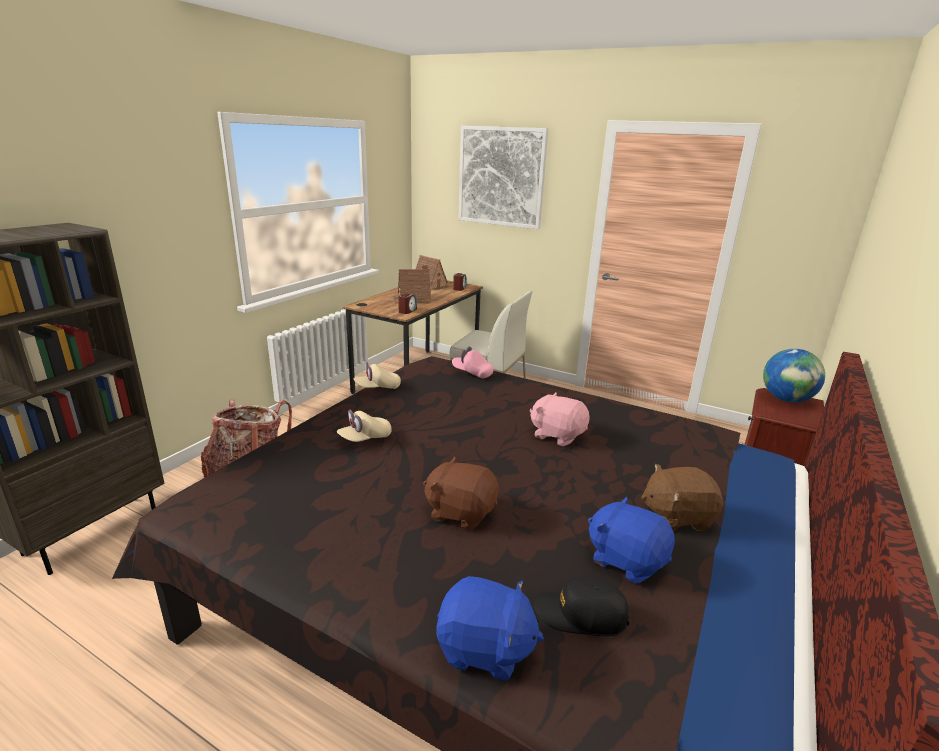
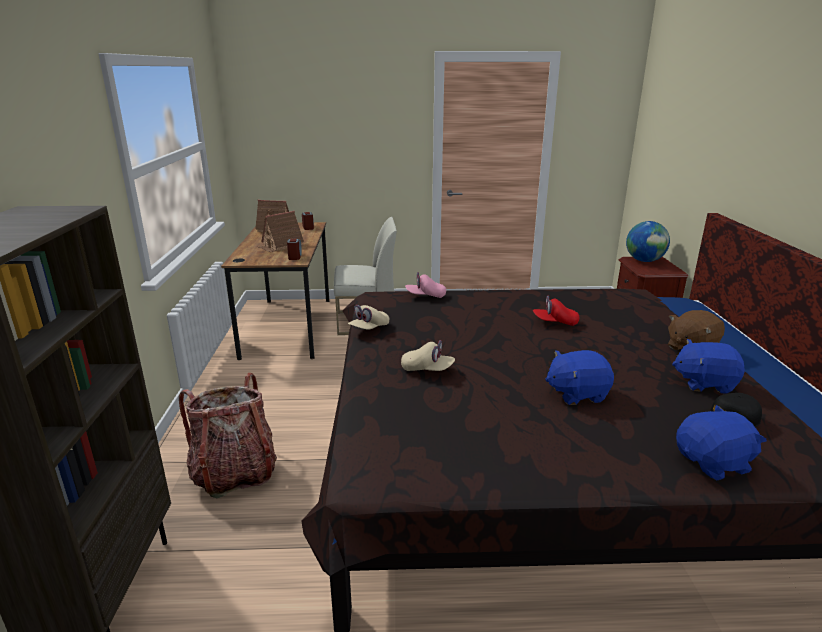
camera: 30 degrees left, 0 degrees up
beige cap [337,410,392,442] -> beige cap turned 90 degrees counterclockwise [401,340,455,371]
brown plush toy [423,456,499,530] -> blue plush toy [545,350,614,405]
picture [458,126,548,229] -> none
pink plush toy [530,392,590,447] -> red cap [533,296,579,326]

